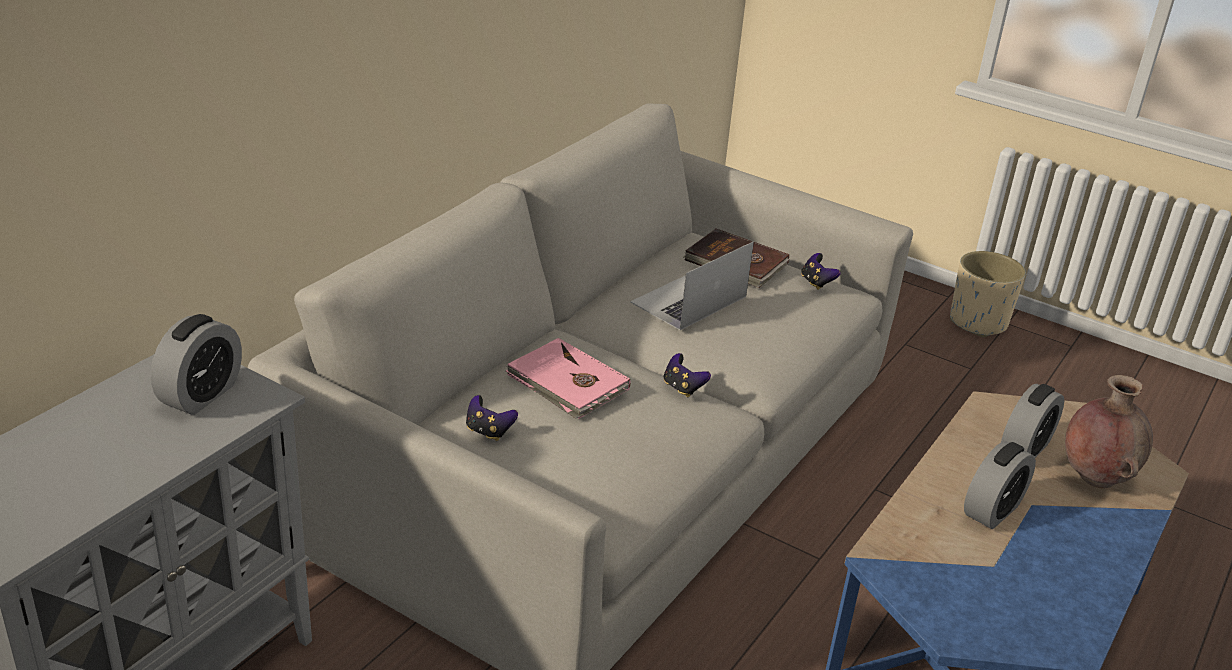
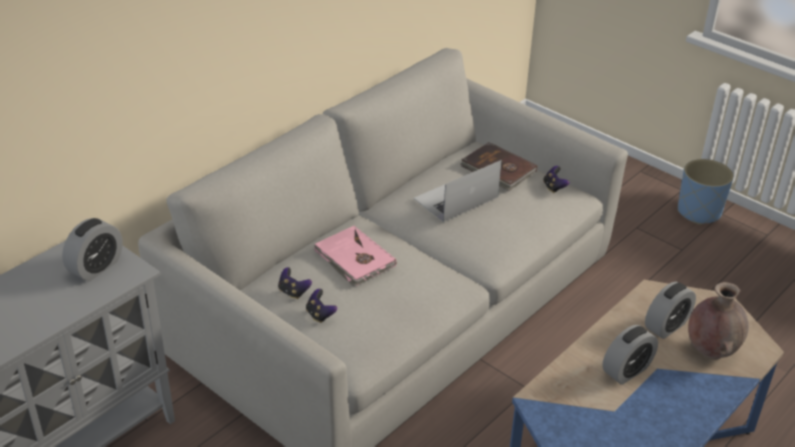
camera: 10 degrees right, 5 degrees up
game controller [664,353,711,397] -> game controller moved to [306,289,337,323]
beige planter [950,251,1026,337] -> blue planter [678,159,734,225]

